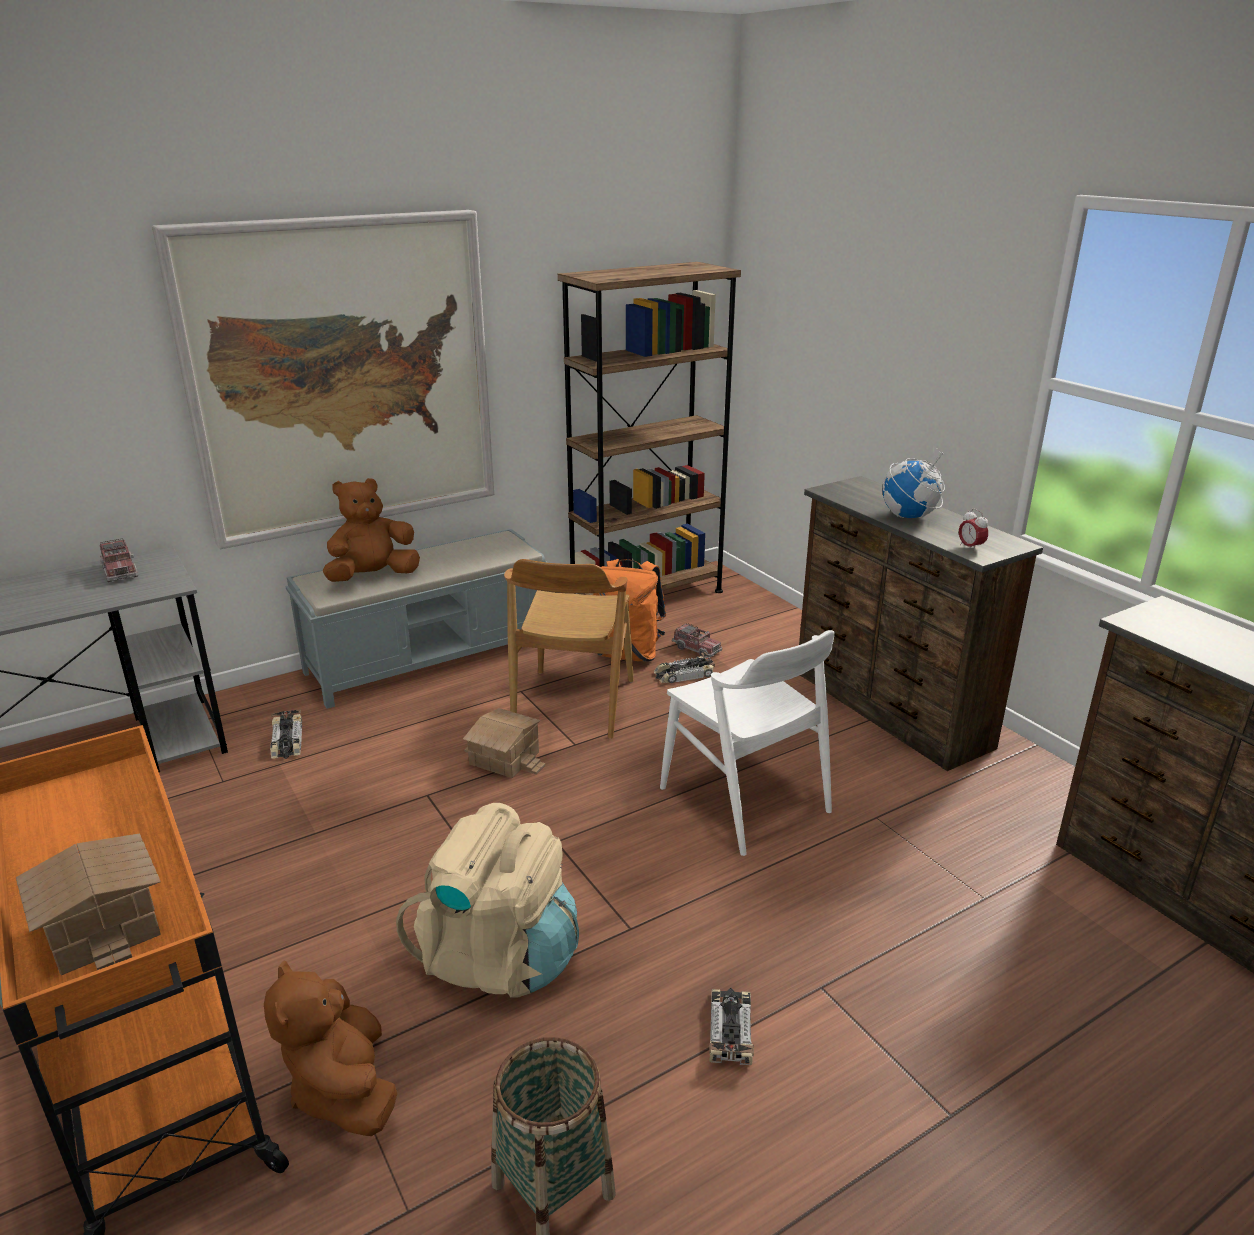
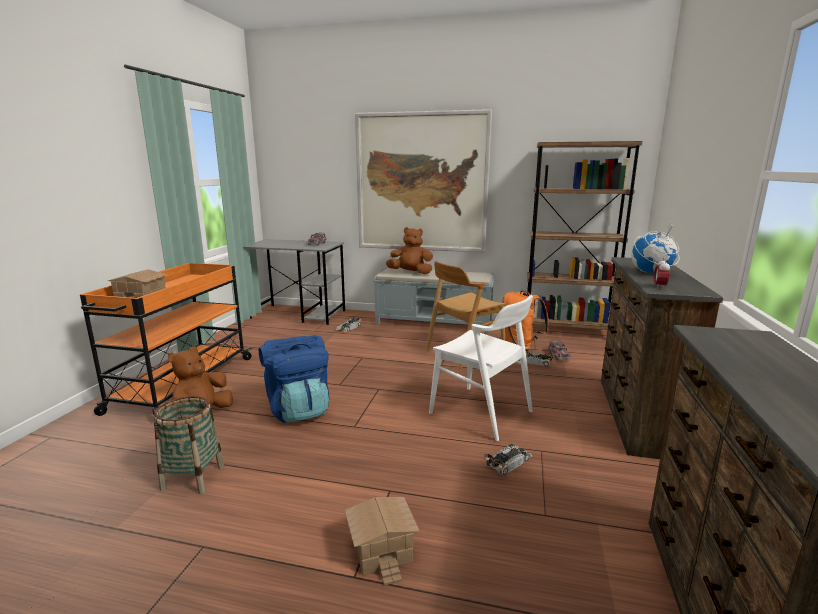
camera: 45 degrees right, 10 degrees down
beige backpack [396,803,579,998] -> blue backpack [259,335,330,423]
toy house [463,708,545,778] -> toy house moved to [345,497,419,586]
white chair [660,630,835,856] -> white chair turned 60 degrees counterclockwise [429,295,533,441]
toy car [709,988,754,1065] -> toy car moved to [484,444,533,475]

